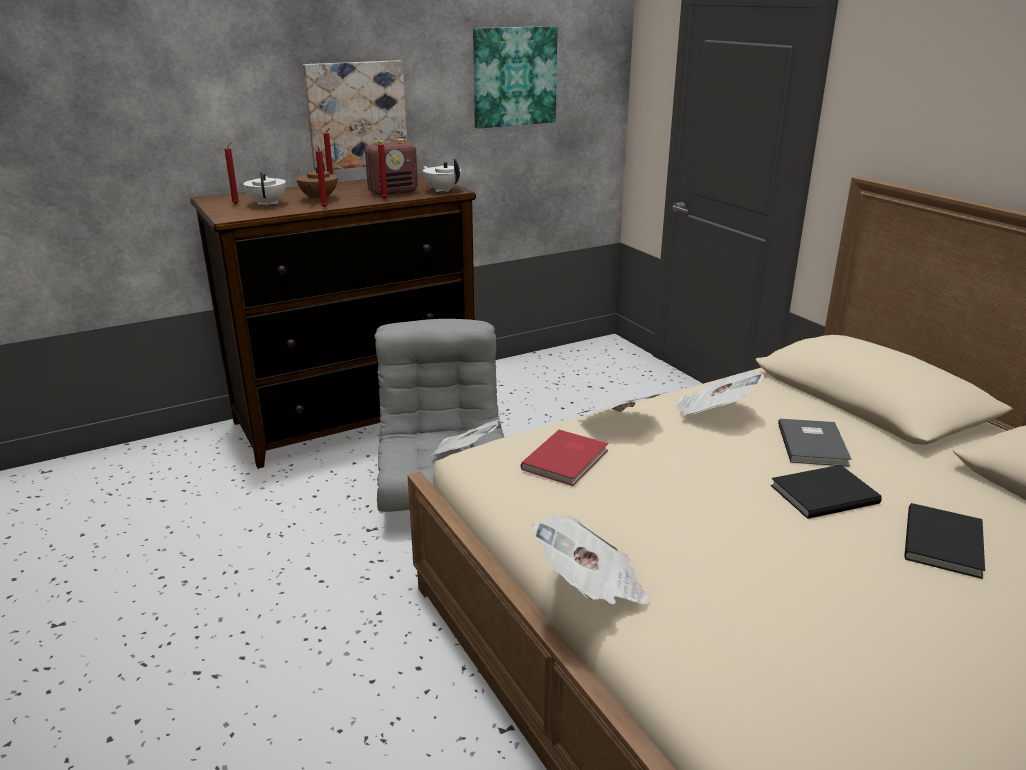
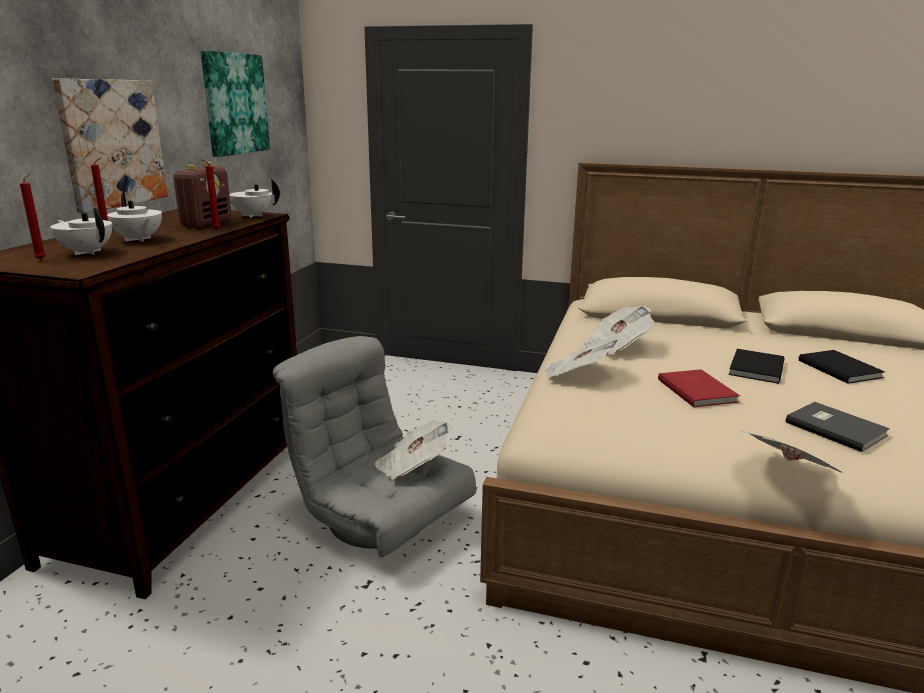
camera: 45 degrees left, 5 degrees down
brown teapot [297,162,337,201] -> white teapot [107,192,162,242]
red candle [315,146,328,208] -> none
red book [521,430,608,486] -> red book moved to [658,369,740,407]
grey book [778,419,852,467] -> grey book moved to [786,402,890,452]

